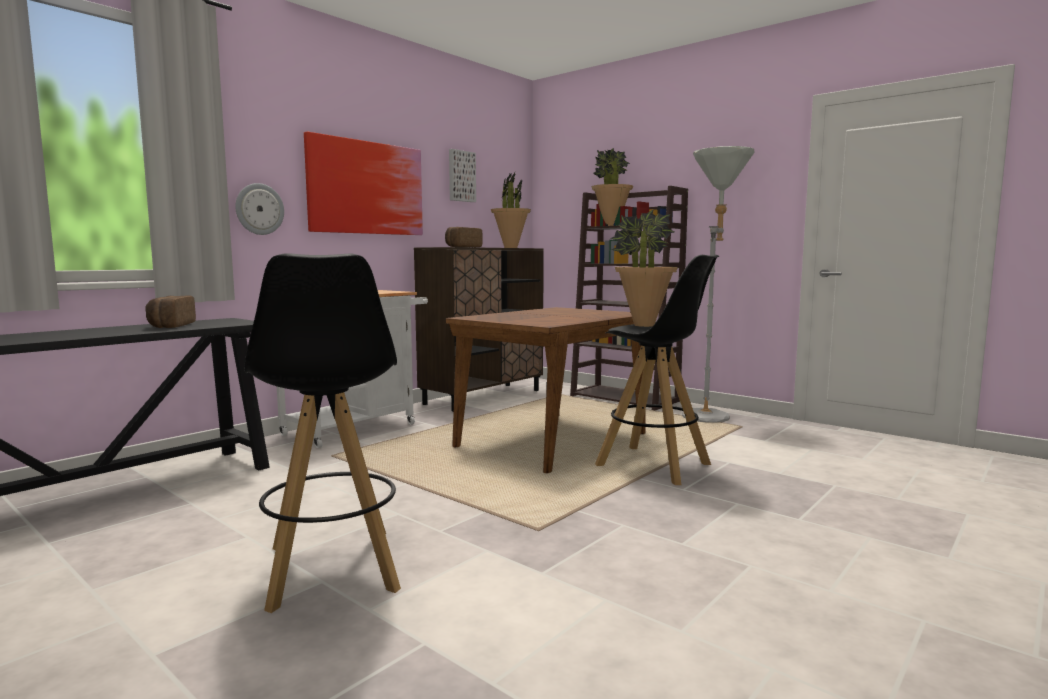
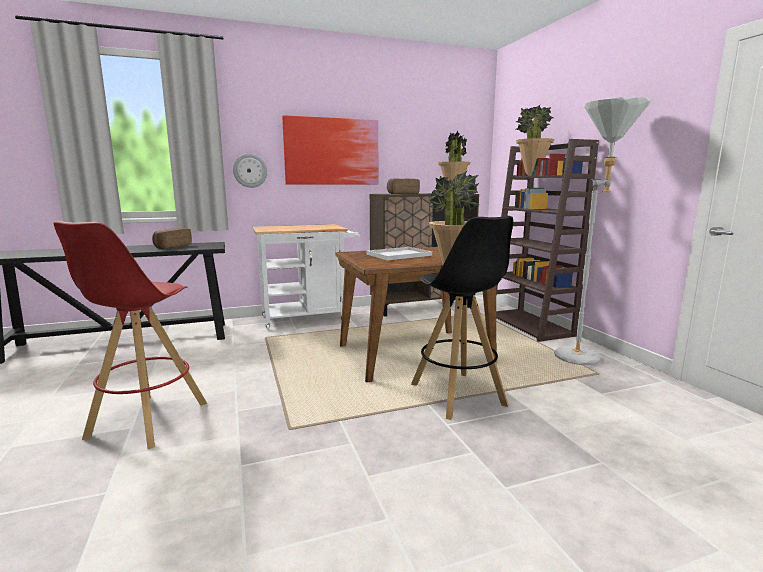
camera: 30 degrees right, 5 degrees up
black stool [244,253,401,613] -> red stool [54,221,207,449]
picture [449,149,476,202] -> none
none -> white tray [367,247,432,260]

